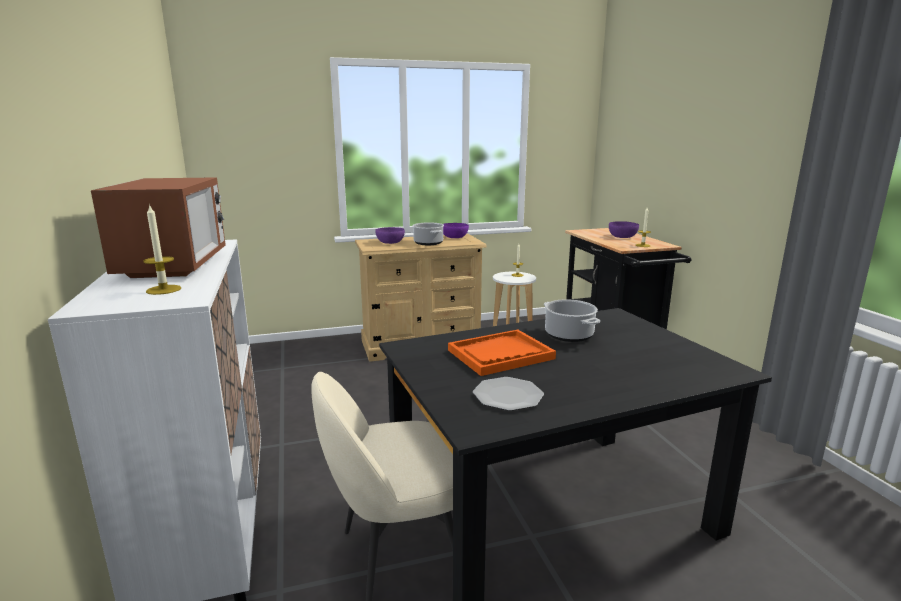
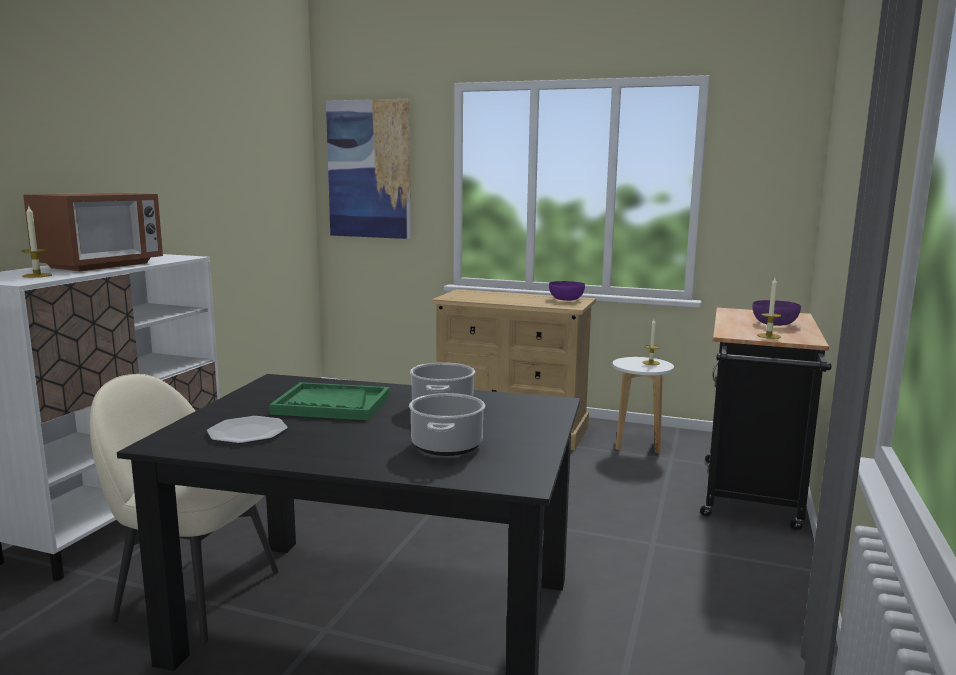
camera: 35 degrees right, 5 degrees down
purple bowl [375,227,405,244] -> none
cooking pot [413,222,444,245] -> cooking pot moved to [409,393,485,456]
orange tray [448,330,556,376] -> green tray [269,382,390,420]
none -> picture [326,99,411,239]

